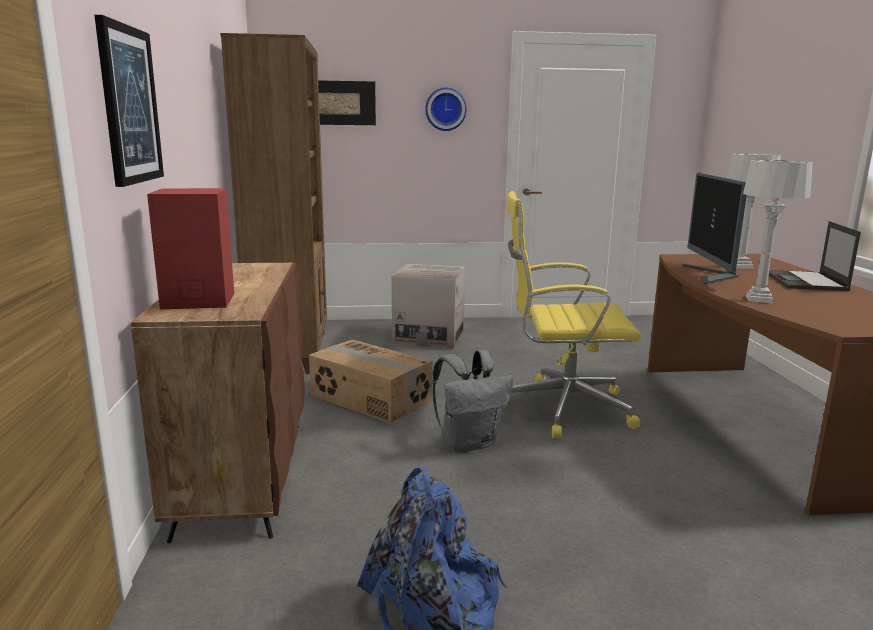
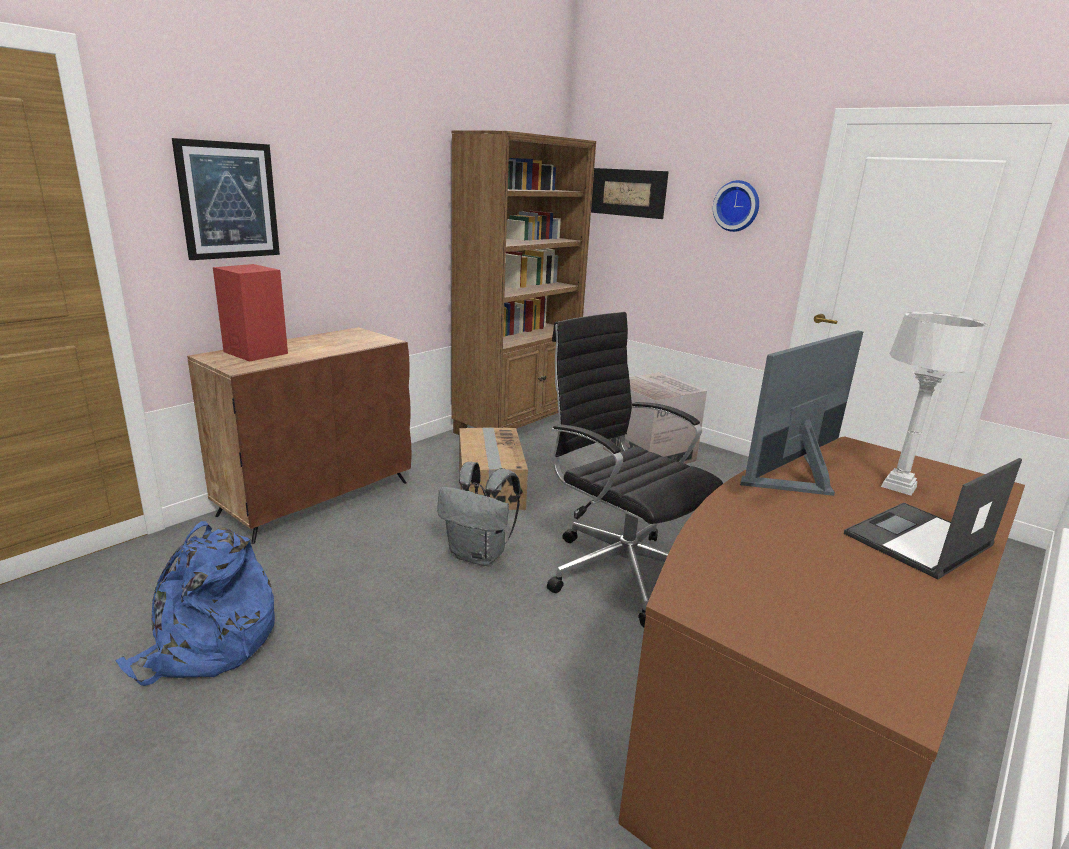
camera: 45 degrees right, 5 degrees up
yellow office chair [503,191,641,438] -> black office chair [547,312,723,627]
grey table lamp [743,160,812,303] -> none

